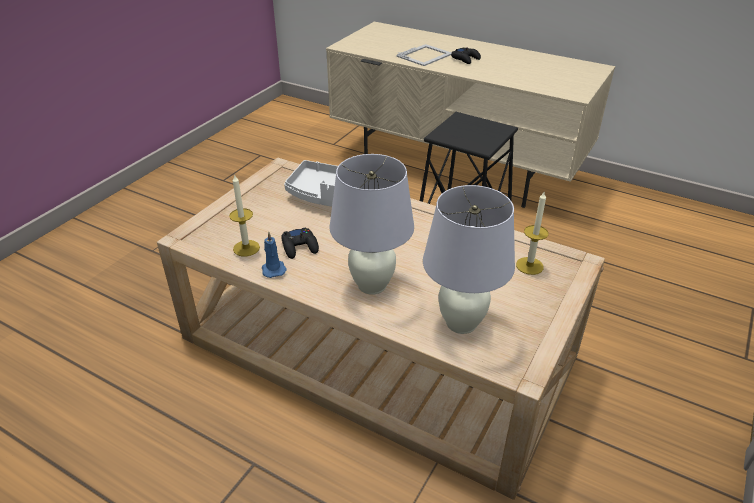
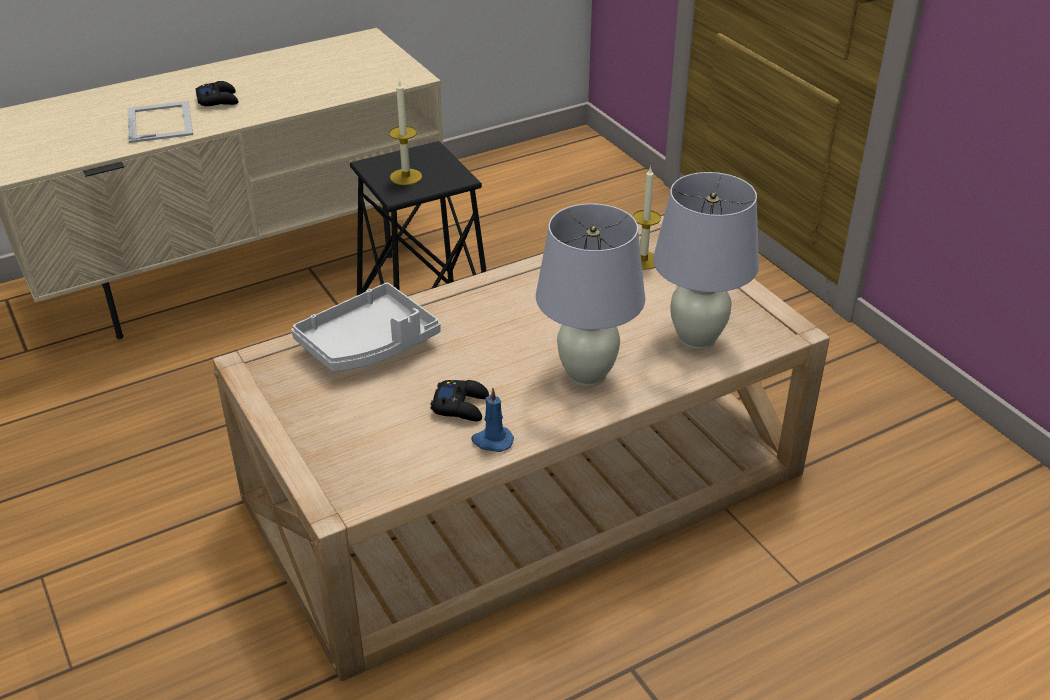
camera: 60 degrees left, 0 degrees up
candle [229,174,260,256] -> candle moved to [389,80,422,185]

